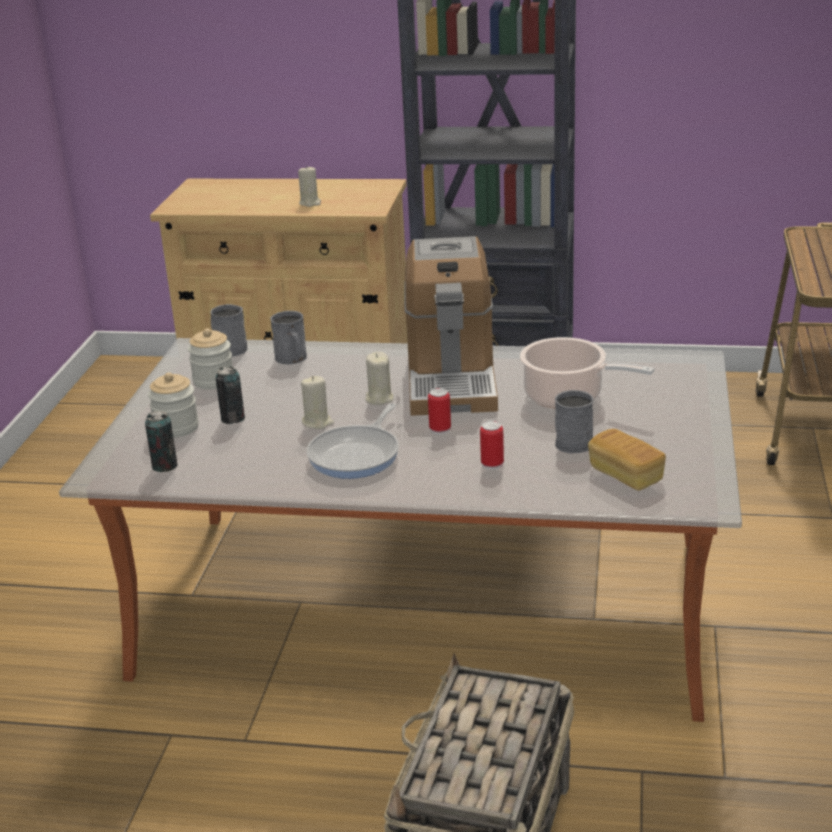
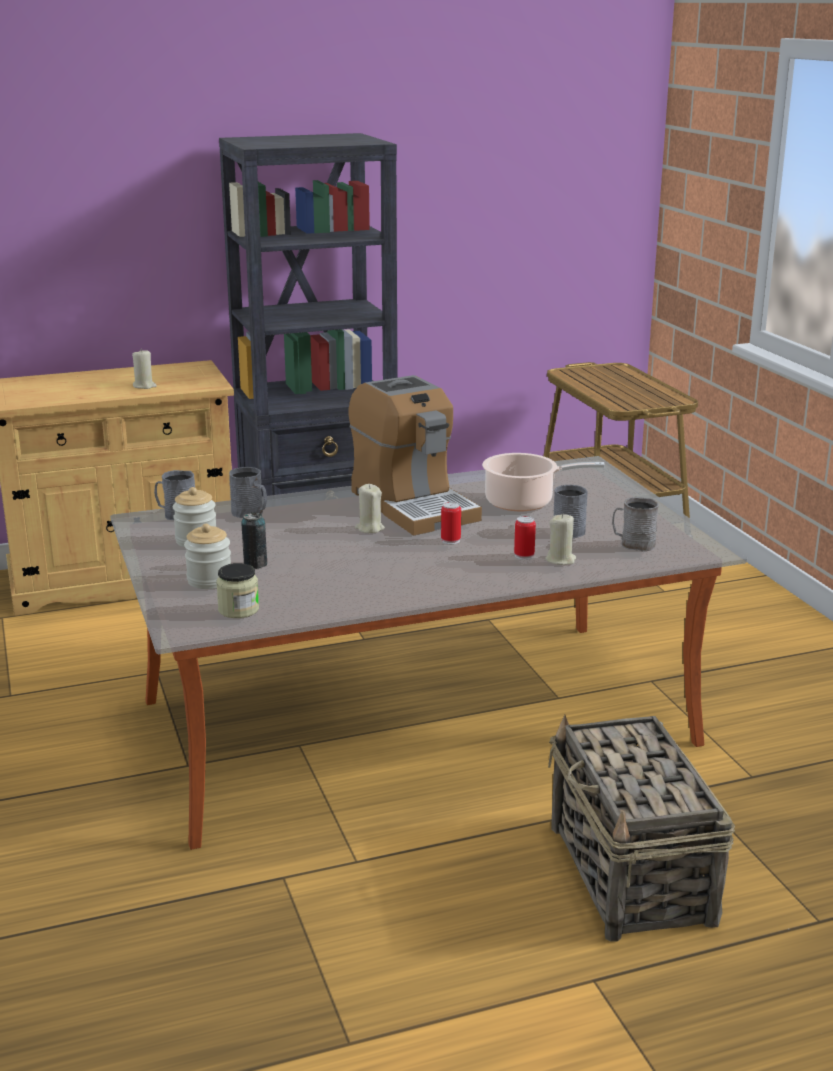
camera: 30 degrees left, 5 degrees down
can [145,411,177,472] -> jar [216,563,259,618]
beige candle [301,376,334,429] -> beige candle moved to [545,514,576,565]
frying pan [307,403,399,479] -> none
bread [588,429,666,490] -> grey mug [612,497,659,552]

